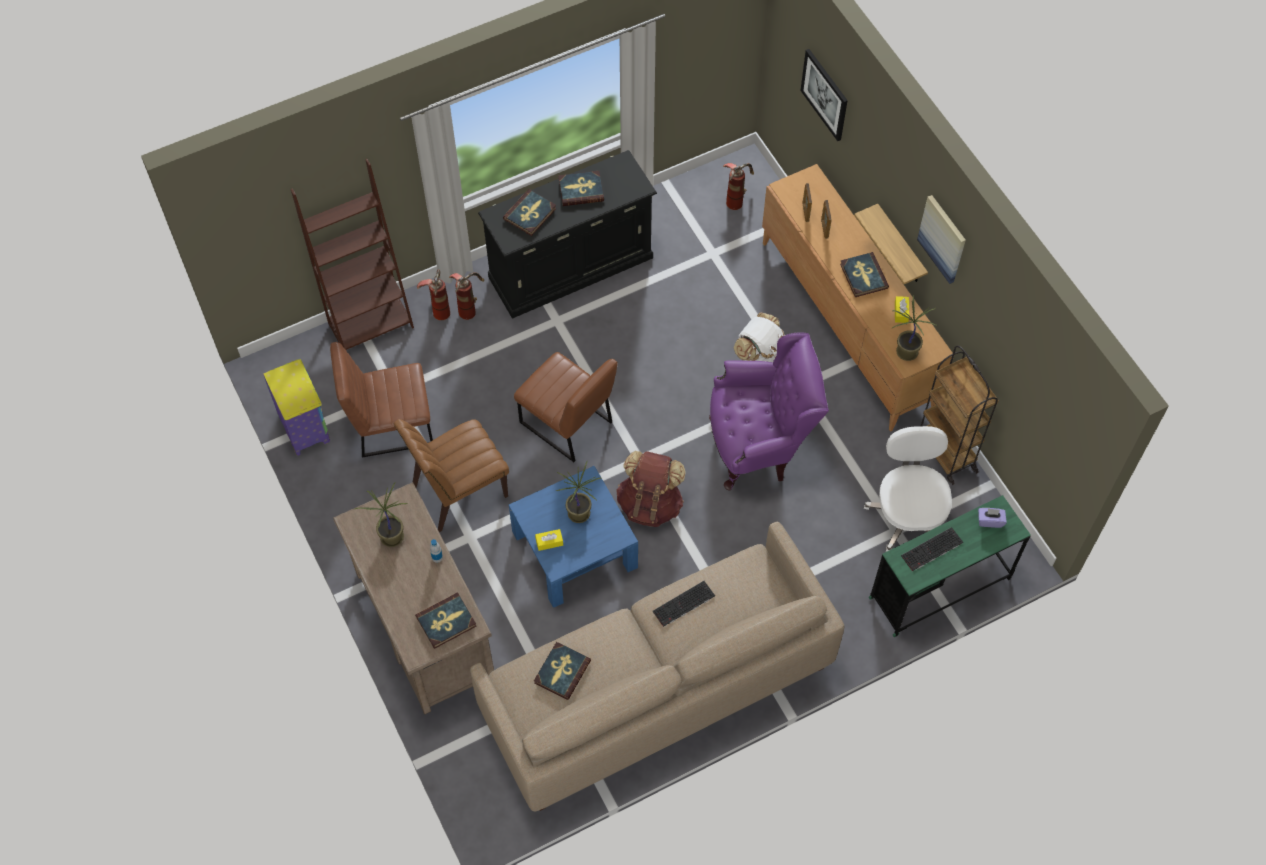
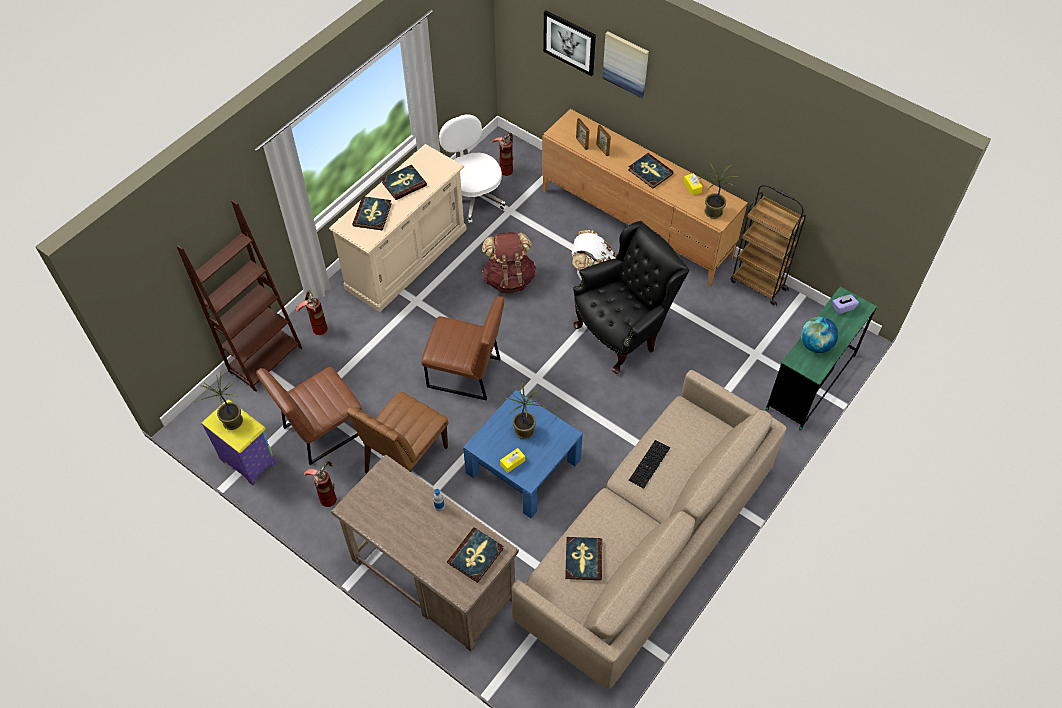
camera: 25 degrees left, 5 degrees down
potted plant [355,483,408,547] -> potted plant moved to [195,371,243,430]
fire extinguisher [449,272,484,320] -> fire extinguisher moved to [304,461,337,507]
black cabinet [478,150,657,319] -> beige cabinet [329,144,467,312]
brown backpack [616,451,686,527] -> brown backpack moved to [482,232,536,293]
purple armchair [709,332,829,491] -> black armchair [573,221,690,374]
shelf [854,204,928,284] -> none
white office chair [864,426,952,552] -> white office chair moved to [439,114,506,223]
keyboard [901,527,963,571] -> globe [801,317,838,353]
picture [917,195,966,284] -> picture moved to [602,31,649,98]

